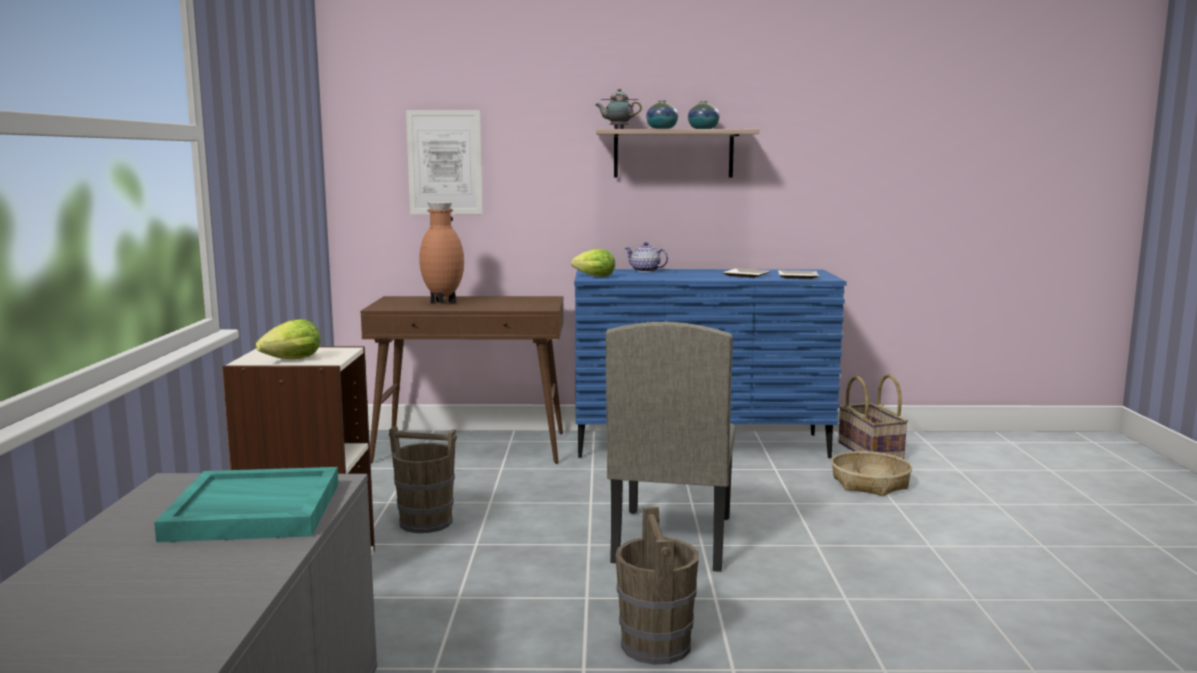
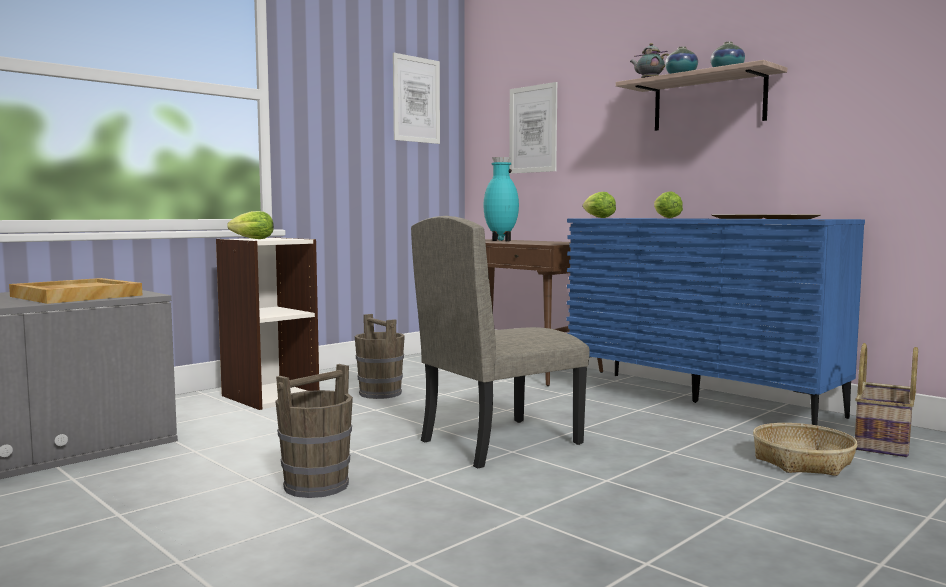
camera: 45 degrees right, 5 degrees down
turquoise tray [154,467,339,542] -> beige tray [9,278,142,304]
brown vase [419,202,464,304] -> turquoise vase [483,157,519,241]
teapot [625,242,668,272] -> lettuce [654,191,683,218]
none -> picture [393,53,440,144]

